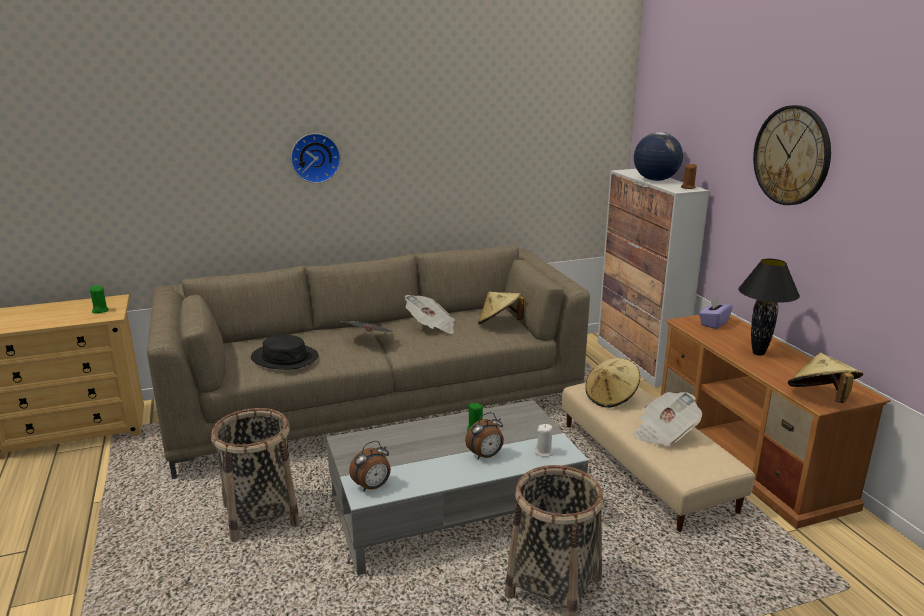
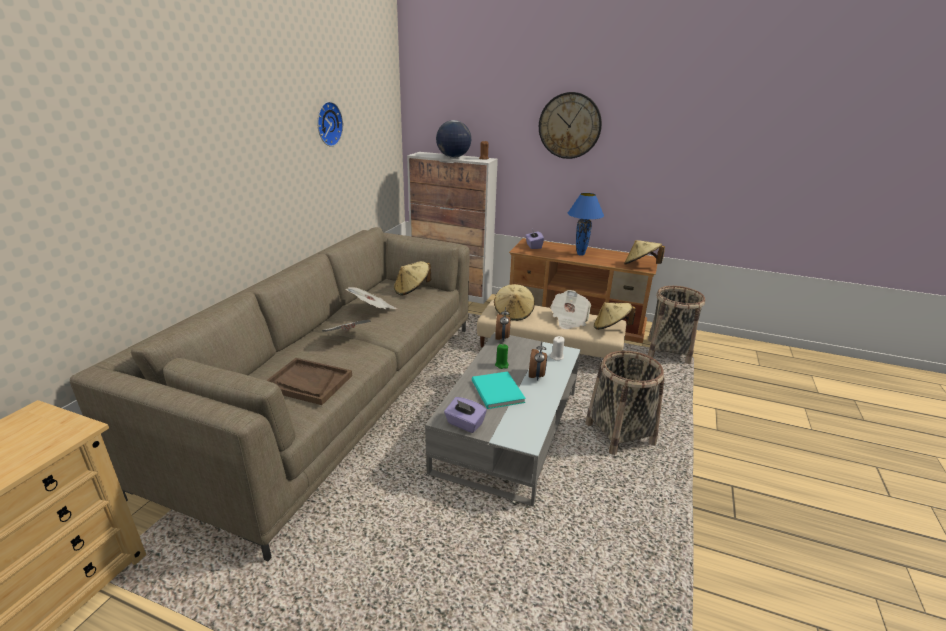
camera: 50 degrees left, 5 degrees up
green candle [90,285,109,314] -> none
basket [211,408,300,542] -> basket moved to [648,286,705,364]
black hat [251,334,319,370] -> brown tray [266,358,352,405]
wall clock [291,133,341,183] -> wall clock moved to [317,101,343,147]
alarm clock [349,441,391,491] -> alarm clock moved to [495,307,511,341]
black table lamp [738,259,800,356] -> blue table lamp [568,193,604,256]
none -> purple tissue box [444,397,487,433]
none -> turquoise book [472,371,526,409]
none -> beige hat [594,302,636,330]

